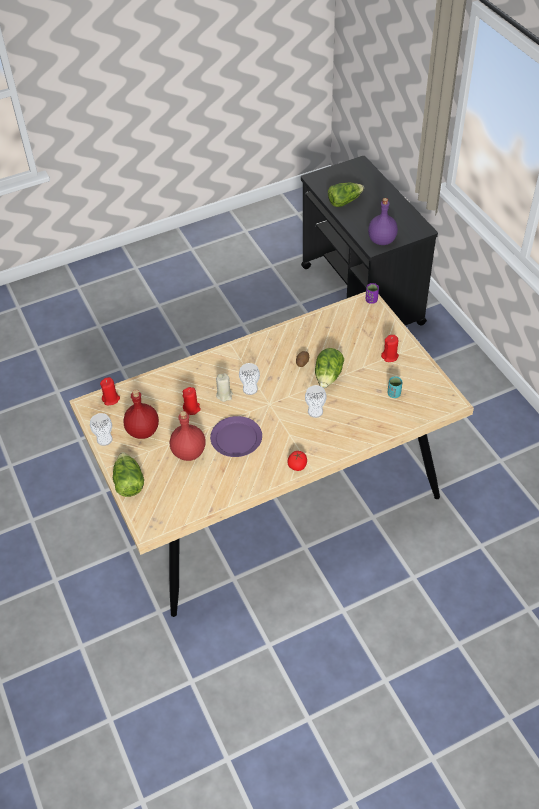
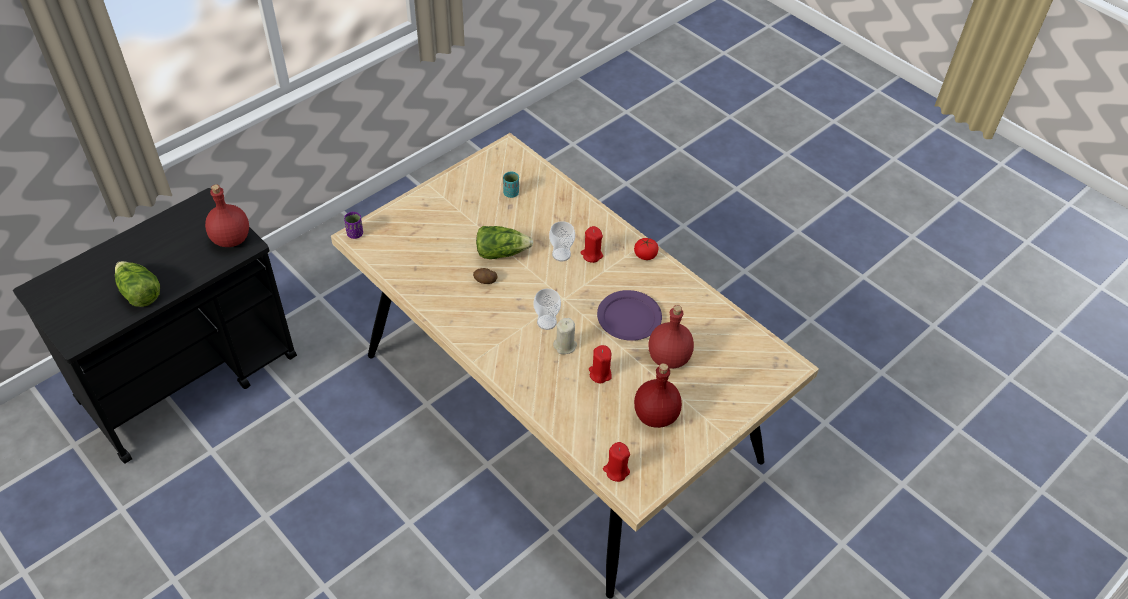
camera: 110 degrees left, 0 degrees up
cup [90,413,113,446] -> none
lettuce [113,452,144,497] -> none
purple bottle [368,198,398,245] -> red bottle [205,184,249,247]
red candle [381,335,399,362] -> red candle moved to [580,226,603,263]

